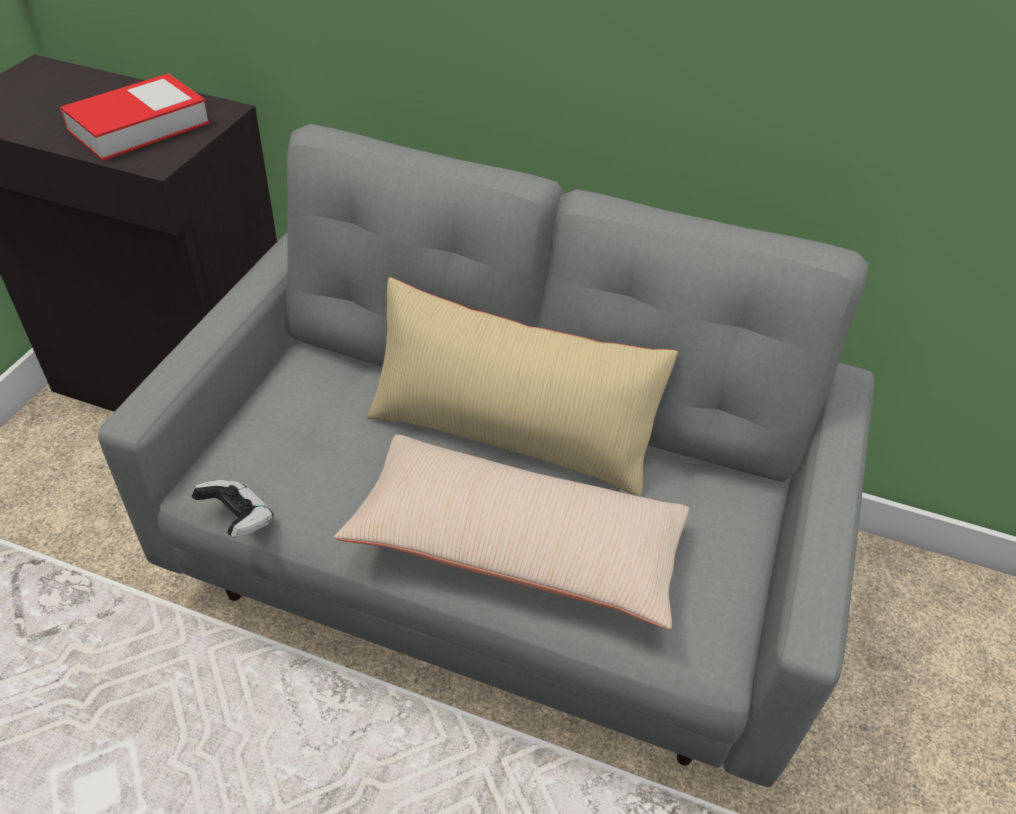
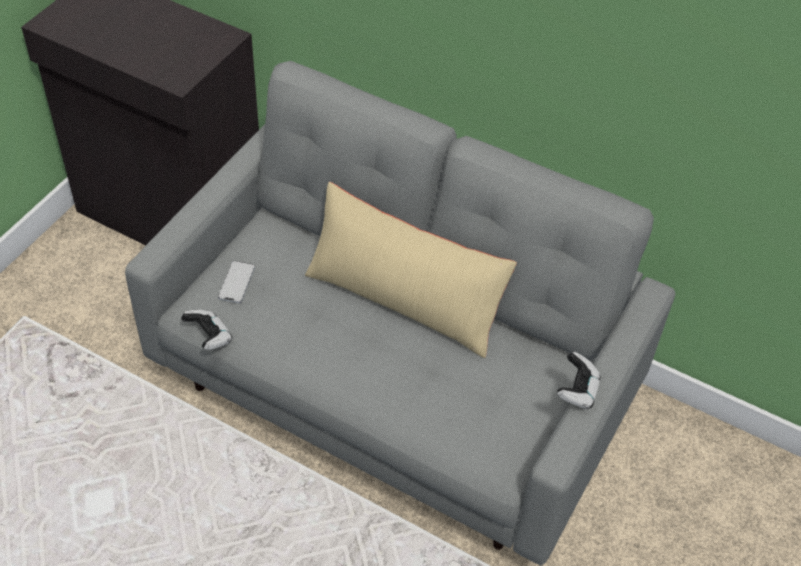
camera: 10 degrees right, 5 degrees up
book [60,73,210,161] -> none
beige pillow [334,434,689,630] -> none
none -> phone [218,261,255,303]
none -> game controller [557,352,600,409]

